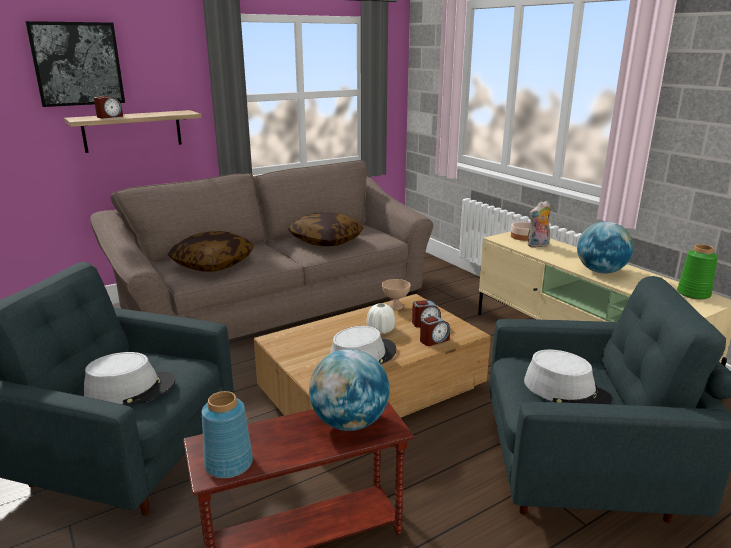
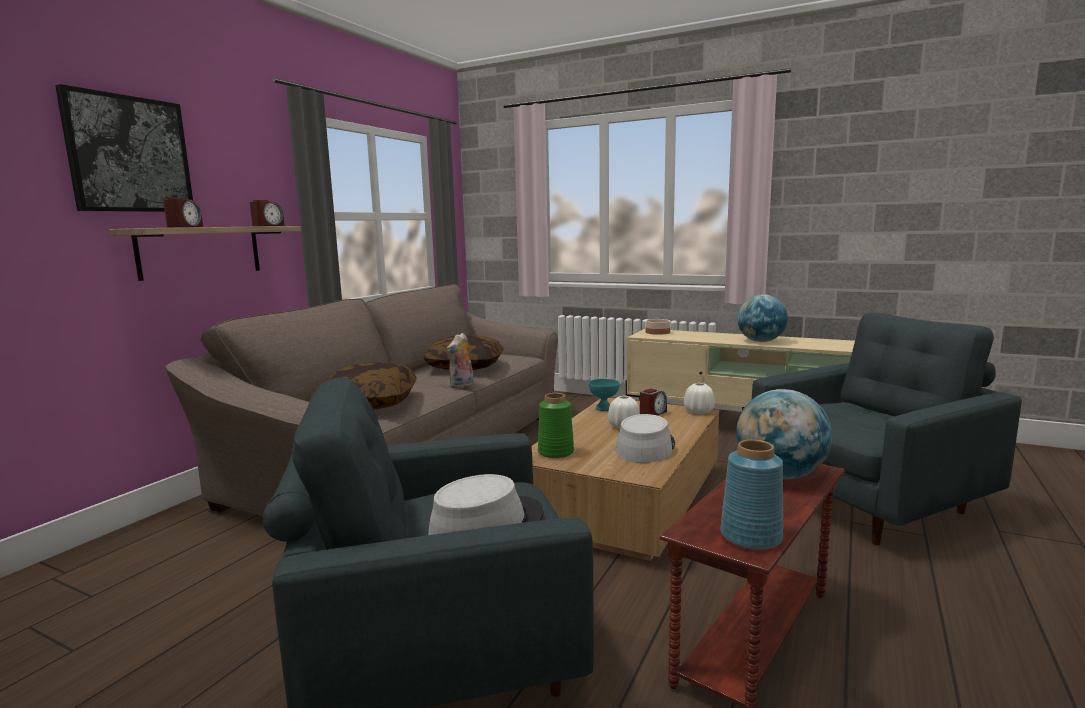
camera: 30 degrees left, 10 degrees down
beige bowl [382,279,411,310] -> turquoise bowl [588,379,620,411]
alarm clock [420,316,450,346] -> alarm clock moved to [250,200,285,226]
grey hat [524,350,613,404] -> none
plush toy [528,201,551,248] -> plush toy moved to [447,333,474,388]
green vase [677,244,718,300] -> green vase moved to [538,393,574,458]
none -> white vase [684,383,715,414]

